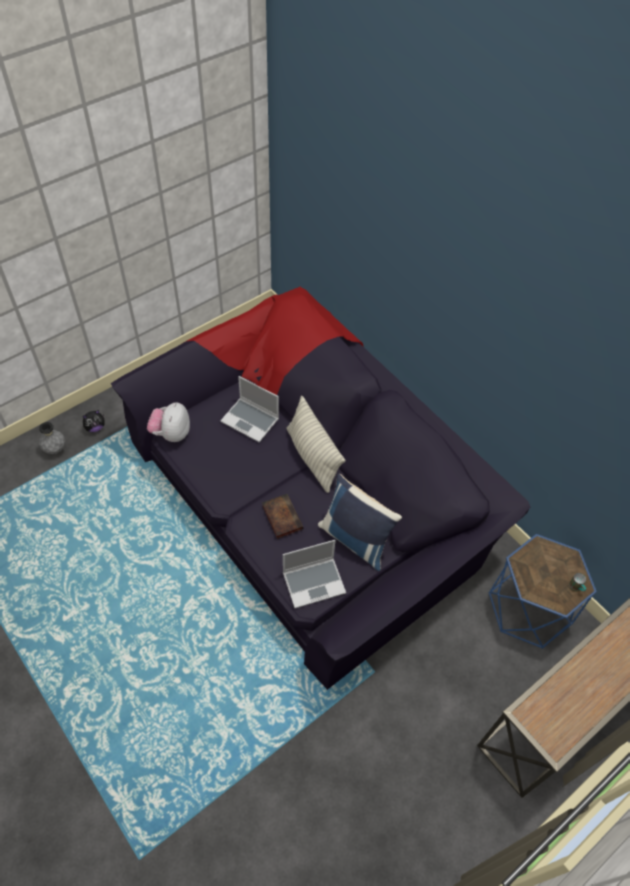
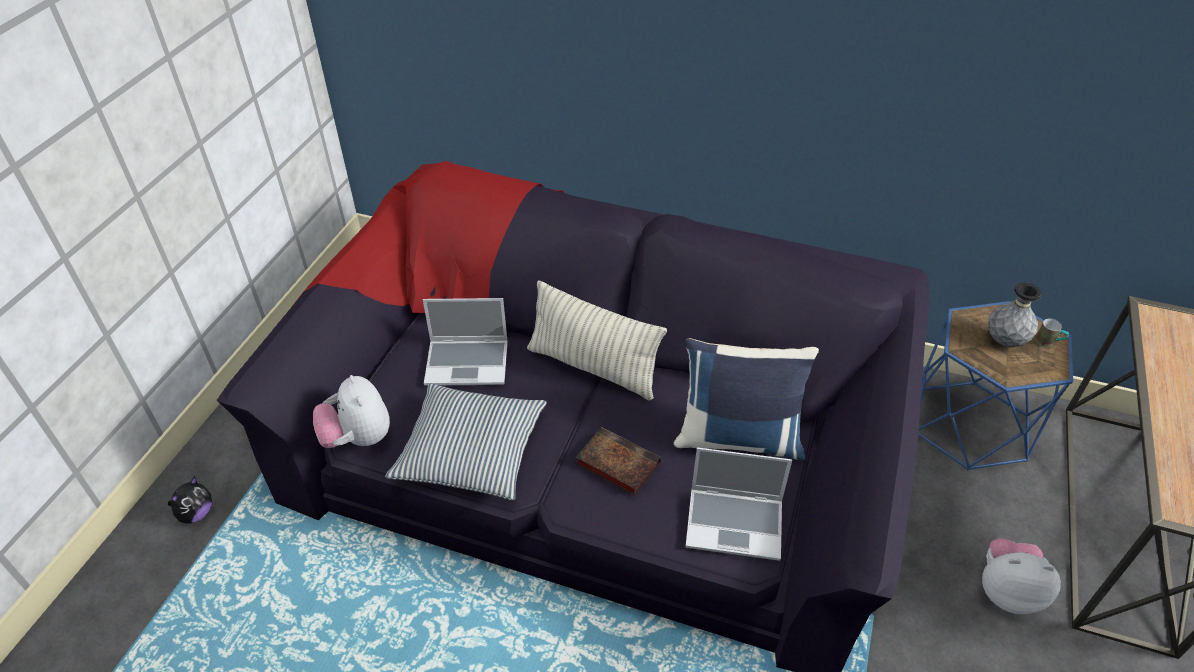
camera: 30 degrees left, 10 degrees down
grey vase [39,422,66,455] -> grey vase moved to [988,282,1041,347]
laptop [283,540,346,608] -> laptop turned 60 degrees clockwise [686,447,792,561]
none -> pillow [385,384,547,500]
none -> plush toy [982,538,1061,614]

